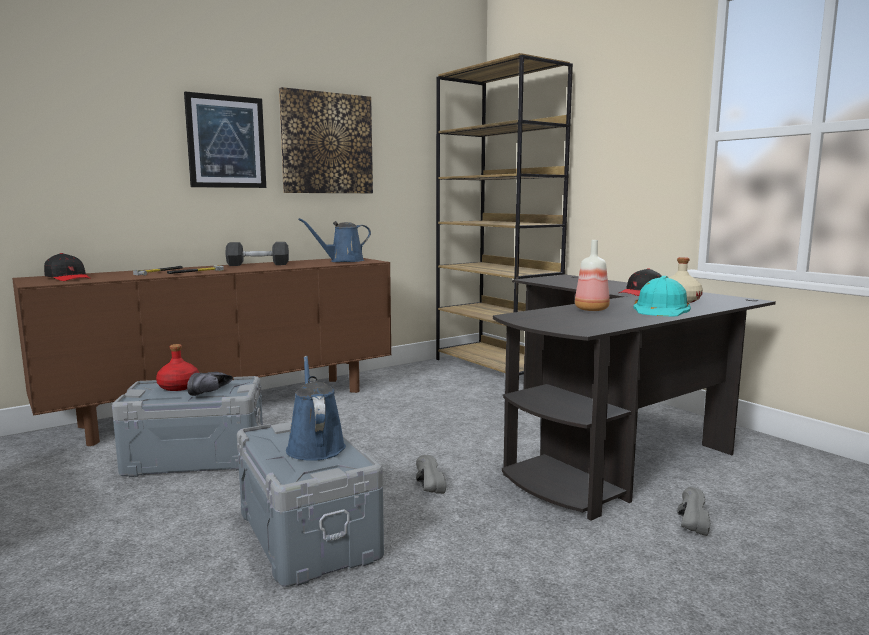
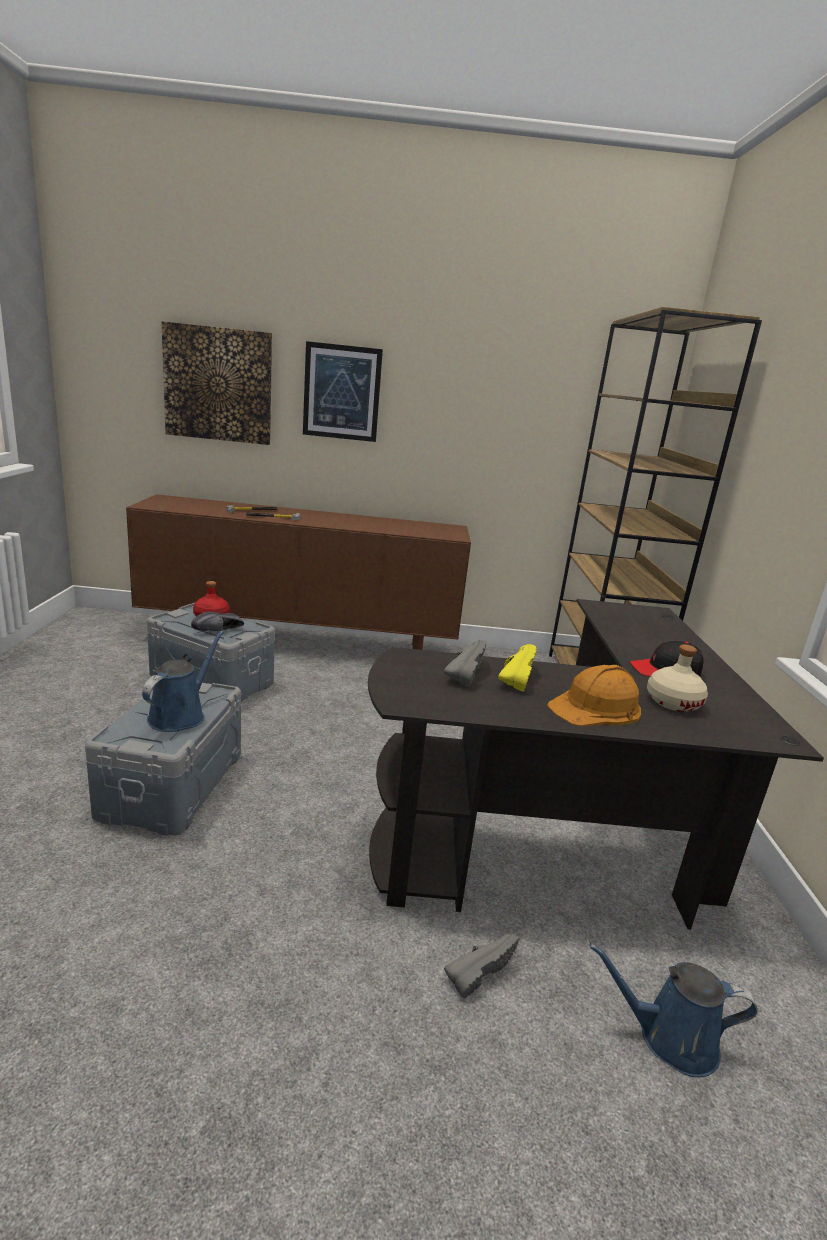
camera: 35 degrees right, 10 degrees up
black cap [44,253,90,281] -> none
black dumbbell [226,242,289,266] -> none
picture [279,87,373,193] -> picture moved to [161,321,272,445]
blue watering can [298,218,371,262] -> blue watering can moved to [589,943,758,1077]
grey shoe [416,455,446,494] -> grey shoe moved to [444,640,487,687]
bottle [575,240,610,311] -> yellow shoe [498,644,537,692]
turquoise hard hat [634,276,691,317] -> orange hard hat [547,665,641,726]

